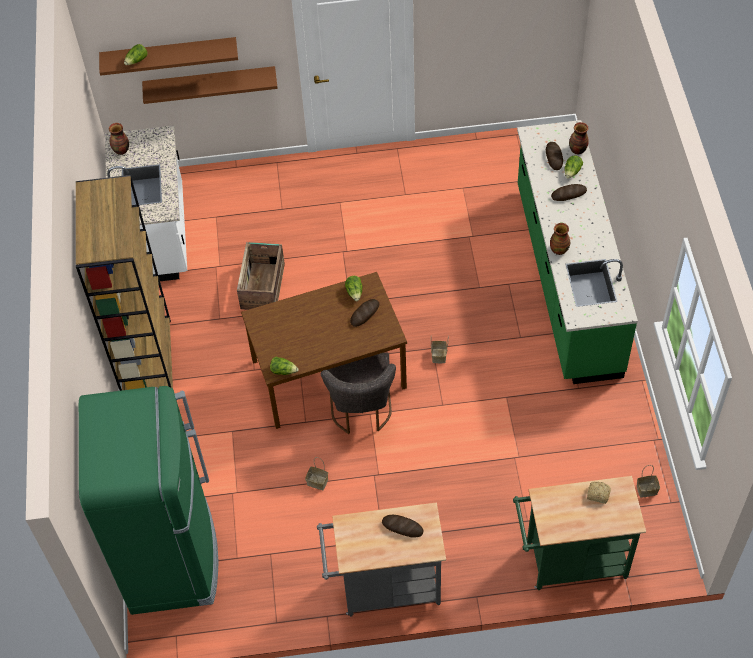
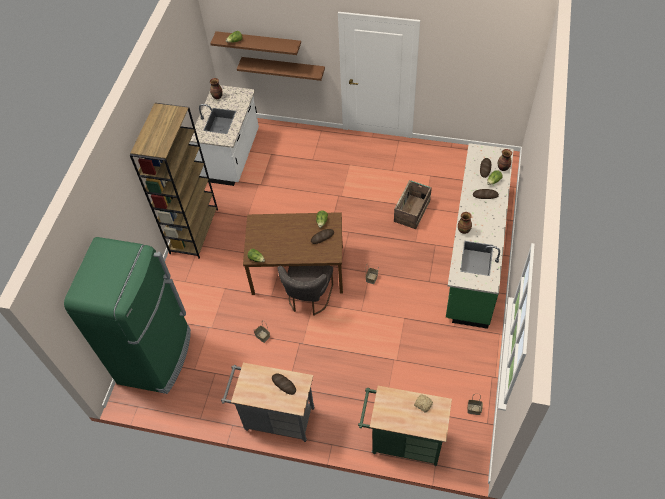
camera: 20 degrees right, 0 degrees up
crate [237,242,285,310] -> crate moved to [394,180,432,229]

